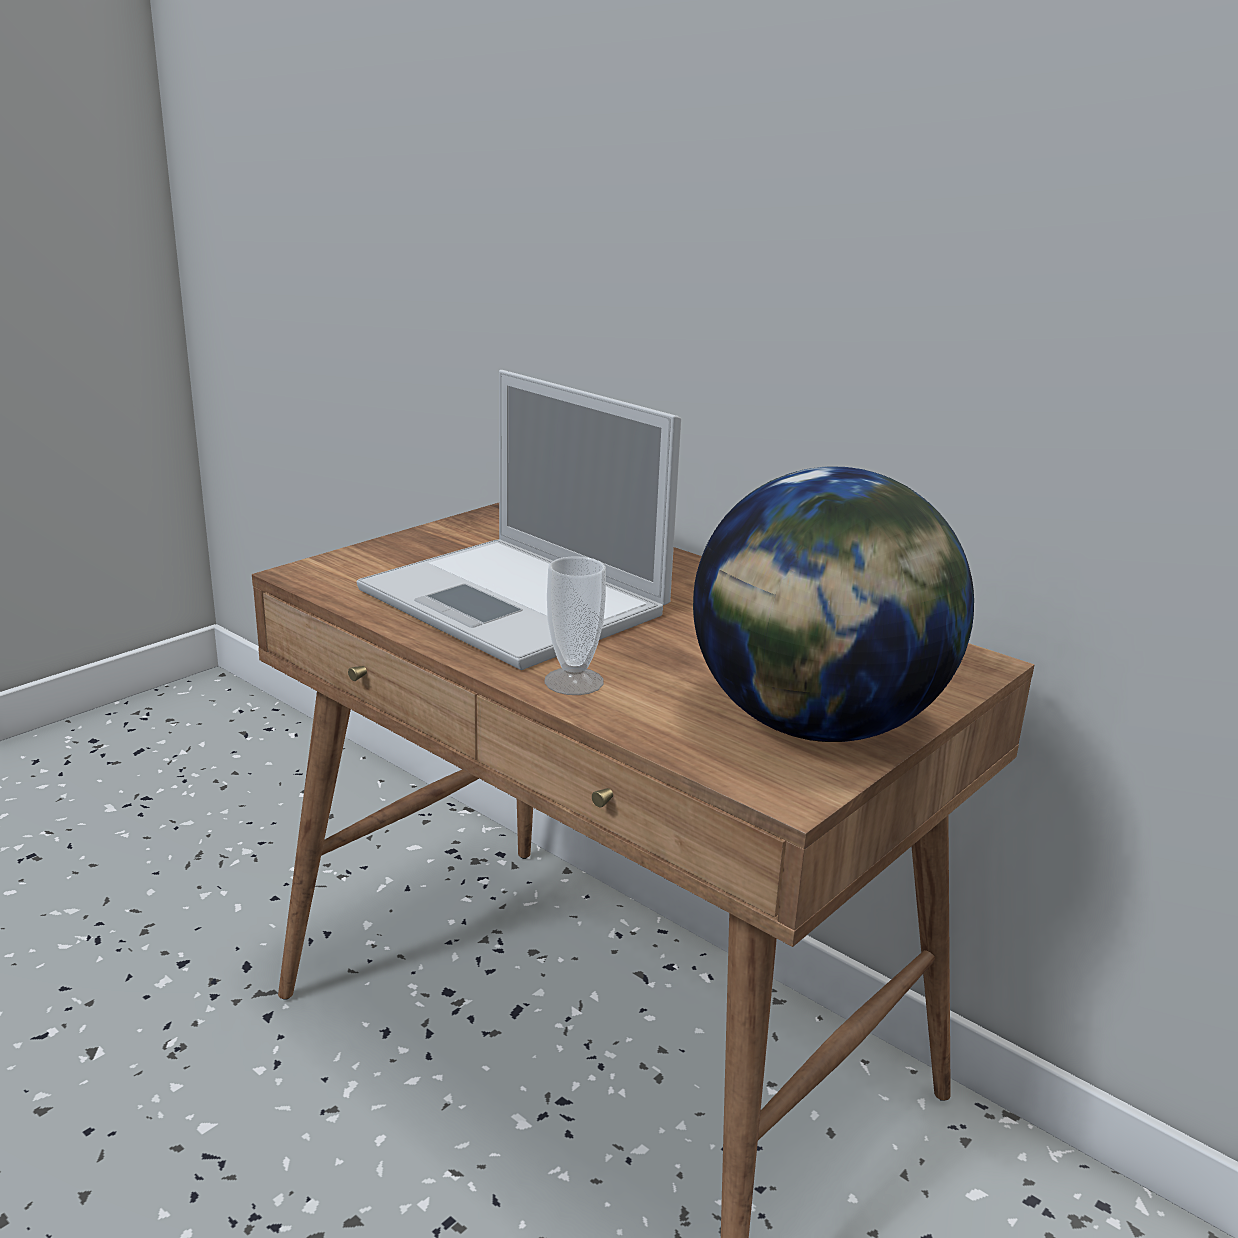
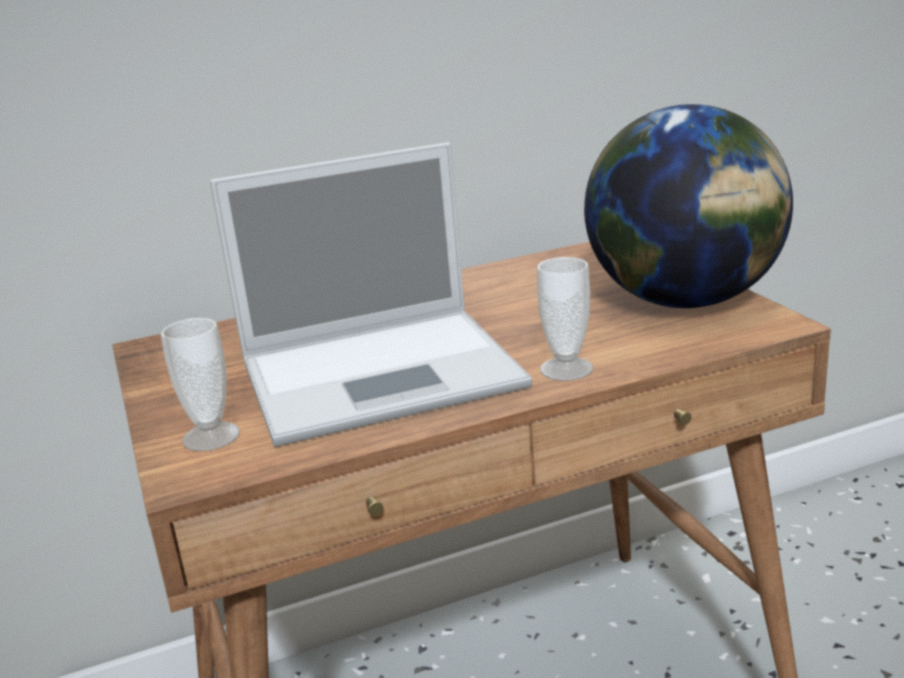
camera: 60 degrees left, 0 degrees up
none -> cup [161,318,240,451]

